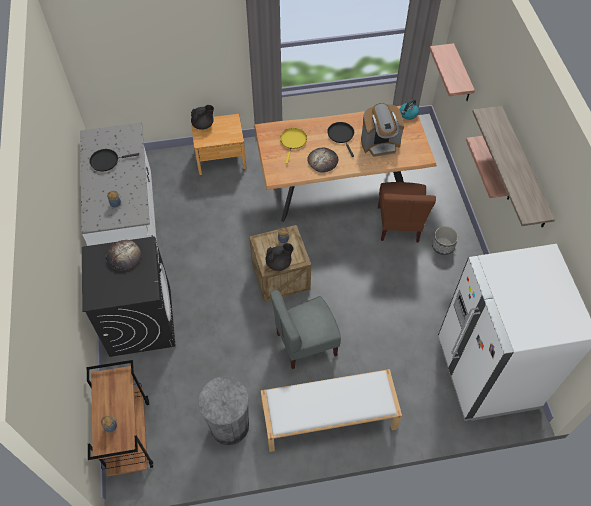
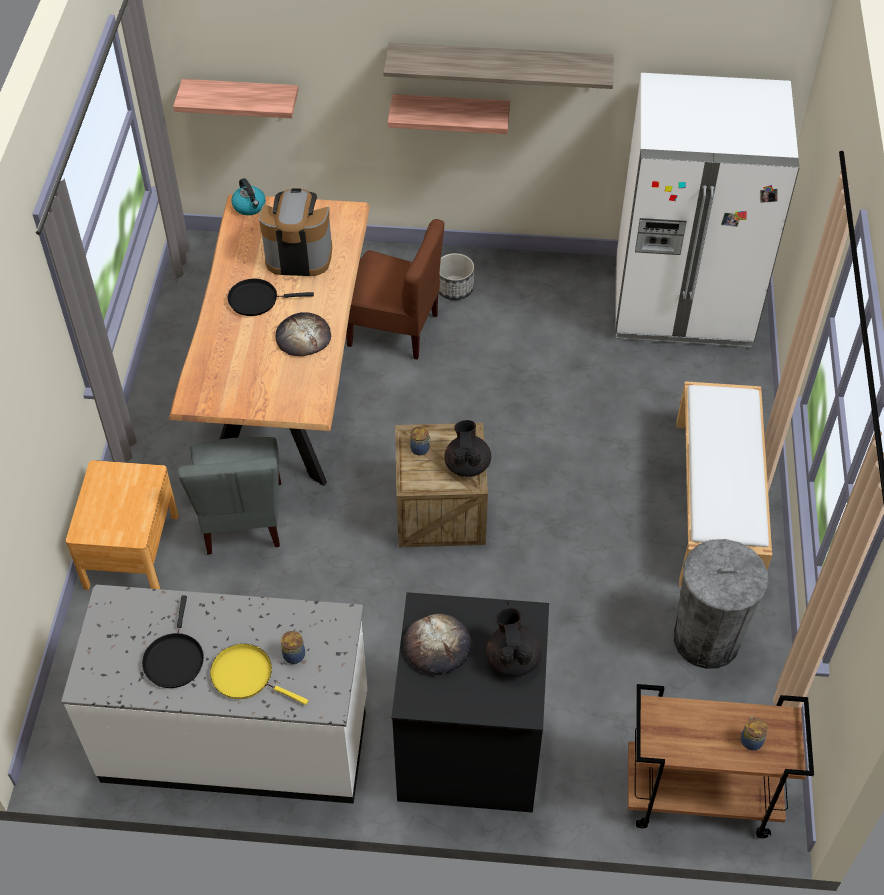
camera: 75 degrees left, 5 degrees down
black teapot [191,105,214,130] -> black teapot moved to [486,608,542,677]
grey chair [270,290,341,369] -> grey chair moved to [178,437,281,554]
yellow frying pan [280,128,307,164] -> yellow frying pan moved to [210,644,308,705]
coffee machine [361,103,404,157] -> coffee machine turned 90 degrees counterclockwise [259,188,332,276]

